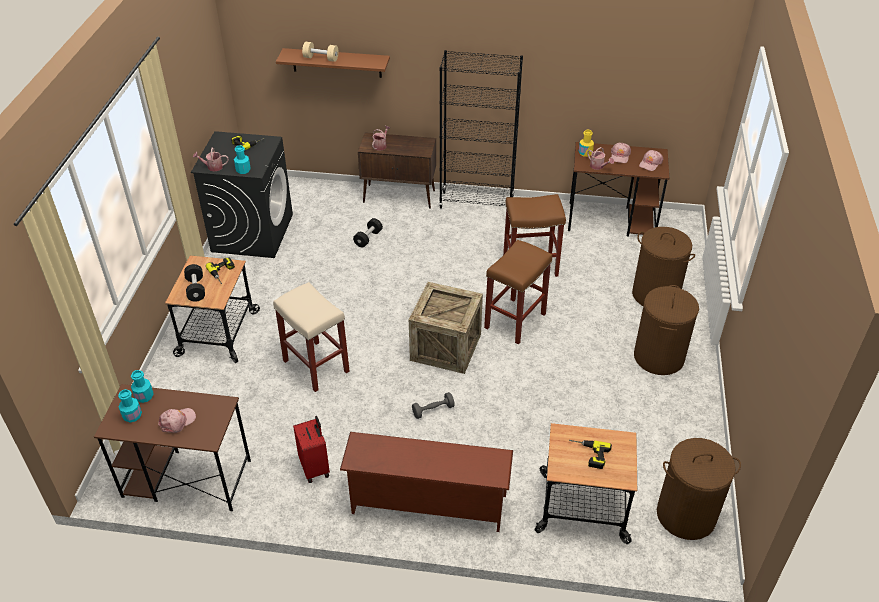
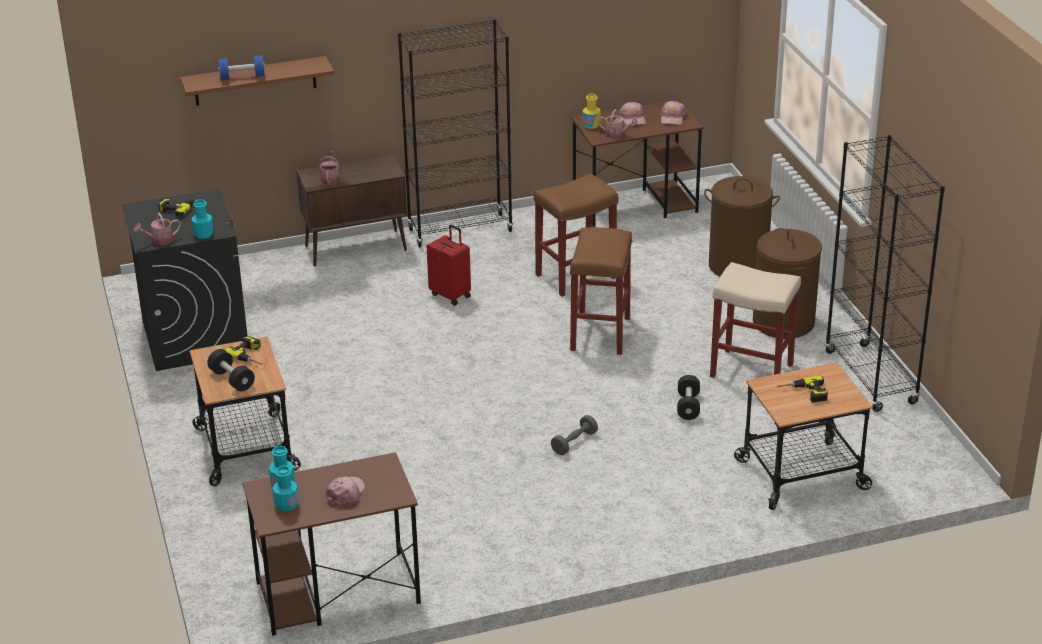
camera: 25 degrees left, 10 degrees down
beige stool [273,282,350,392] -> beige stool moved to [710,262,801,378]
red suitcase [293,416,330,483] -> red suitcase moved to [427,225,471,306]
beige dumbbell [302,42,338,62] -> blue dumbbell [218,55,265,80]
brown shoe rack [340,432,513,532] -> none
black dumbbell [353,218,383,248] -> black dumbbell moved to [677,375,700,420]
crate [409,282,483,374] -> none
brown laundry basket [657,438,741,540] -> none
none -> black bookcase [825,135,945,412]

